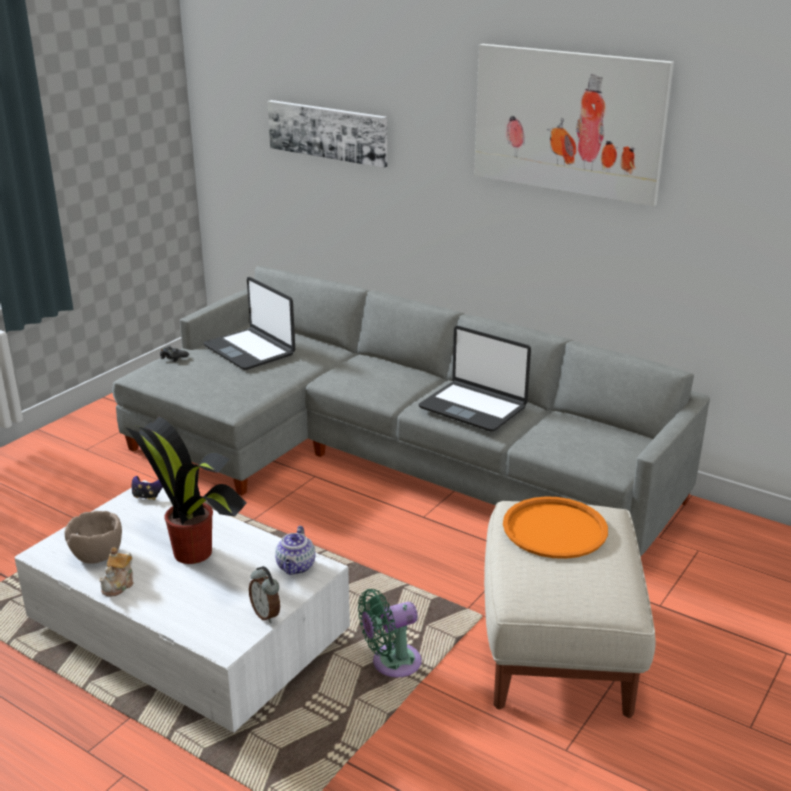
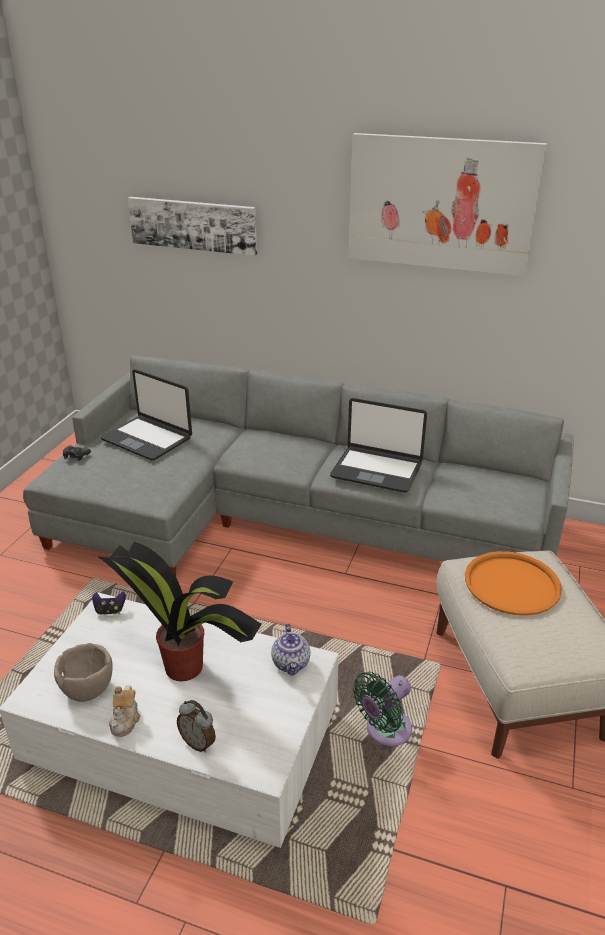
camera: 15 degrees left, 5 degrees up
alarm clock [249,566,280,623] -> alarm clock moved to [177,700,216,752]

